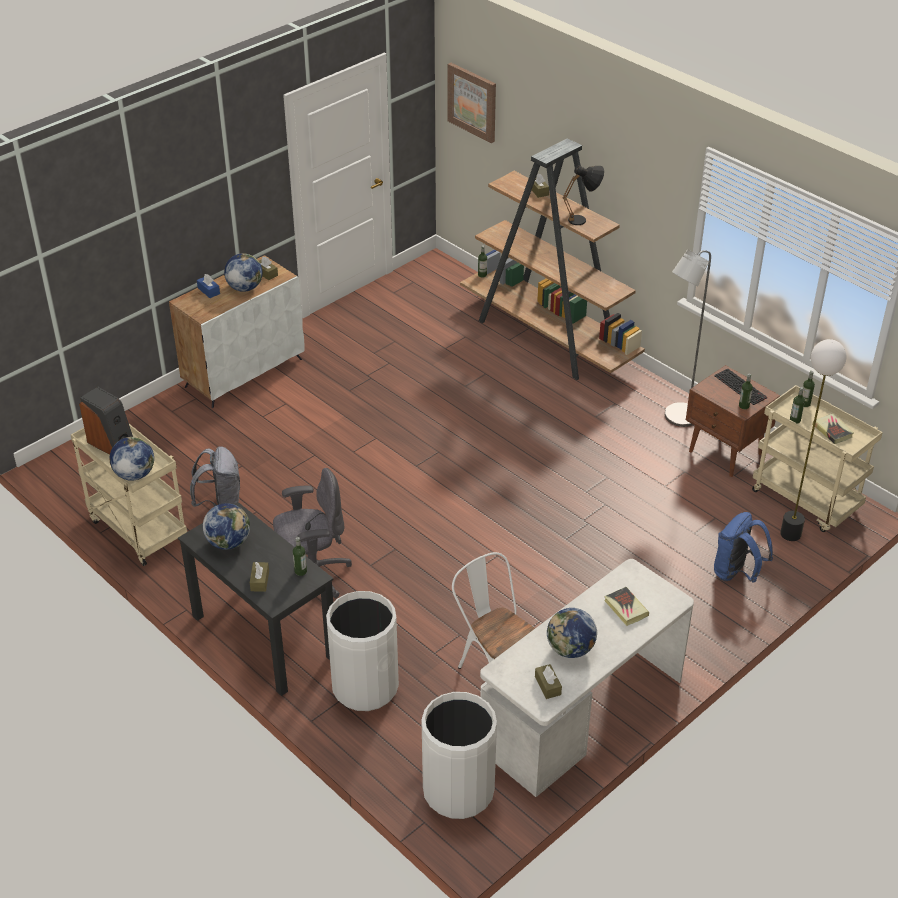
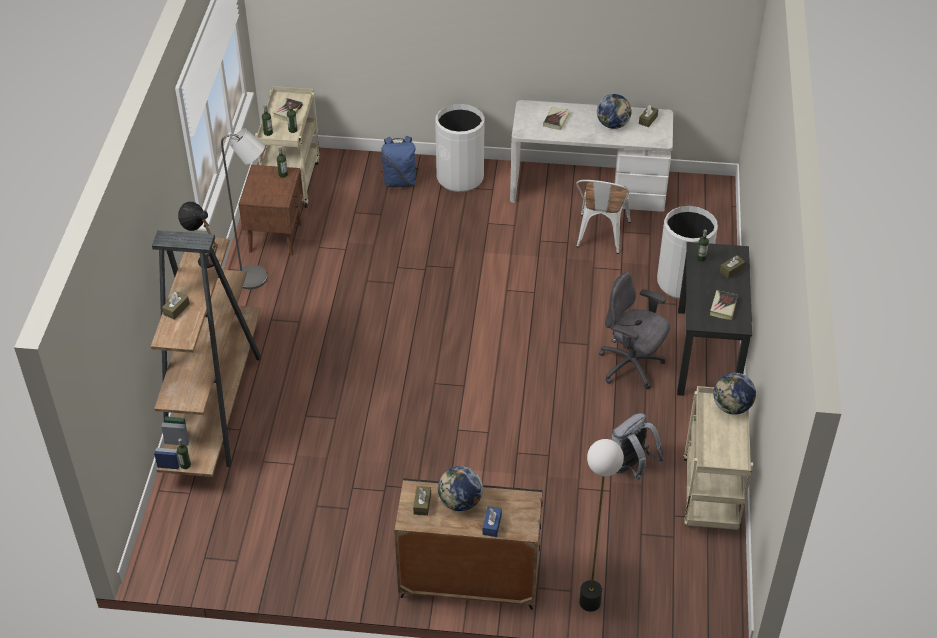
camera: 130 degrees left, 5 degrees up
speaker [79,386,133,455] -> none
white cabinet [169,255,304,408] -> black cabinet [394,478,542,610]
globe [203,503,250,550] -> book [710,290,738,320]
white trash can [422,692,497,819] -> white trash can moved to [435,104,485,192]
picture [448,63,496,143] -> none
keyboard [714,368,767,405] -> none
floor lamp [780,339,847,541] -> floor lamp moved to [579,439,624,612]

